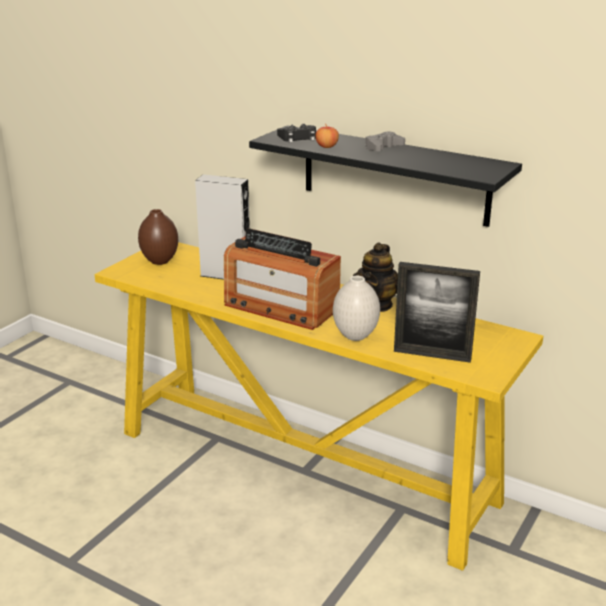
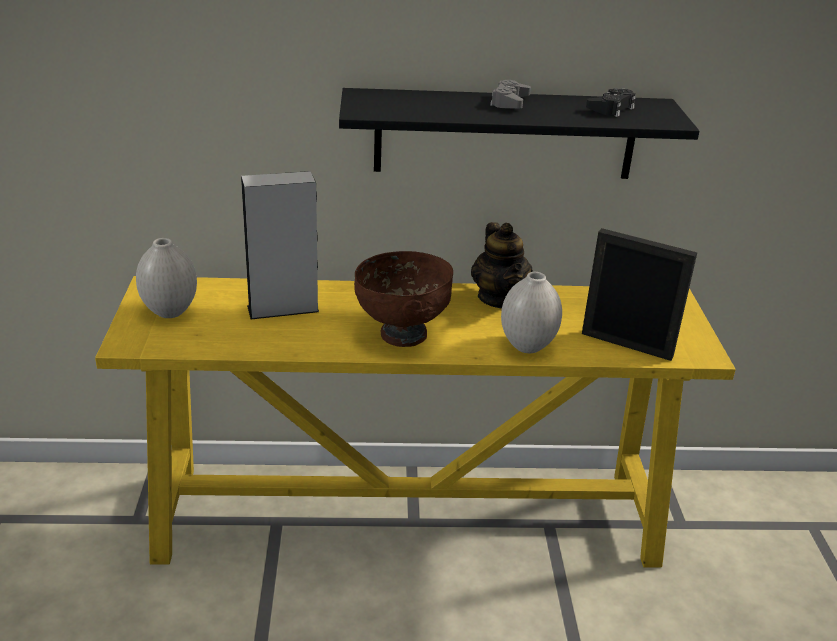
camera: 35 degrees left, 5 degrees up
brown vase [138,209,178,265] -> white vase [136,238,197,318]
radio [224,228,341,330] -> brown bowl [354,251,453,347]
black game controller [277,124,316,143] -> black game controller moved to [586,88,636,117]
apple [316,124,339,148] -> none
picture frame [394,262,480,363] -> picture frame turned 135 degrees counterclockwise [582,228,697,361]

